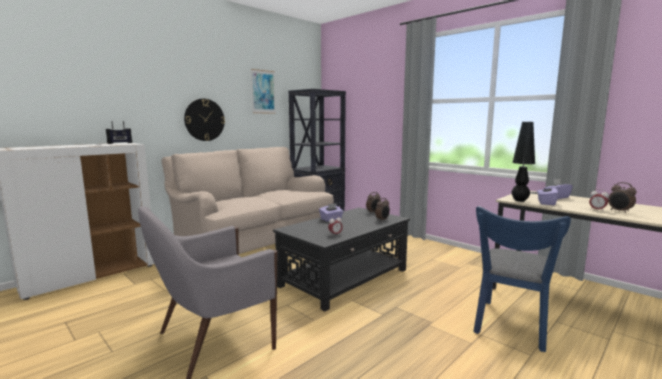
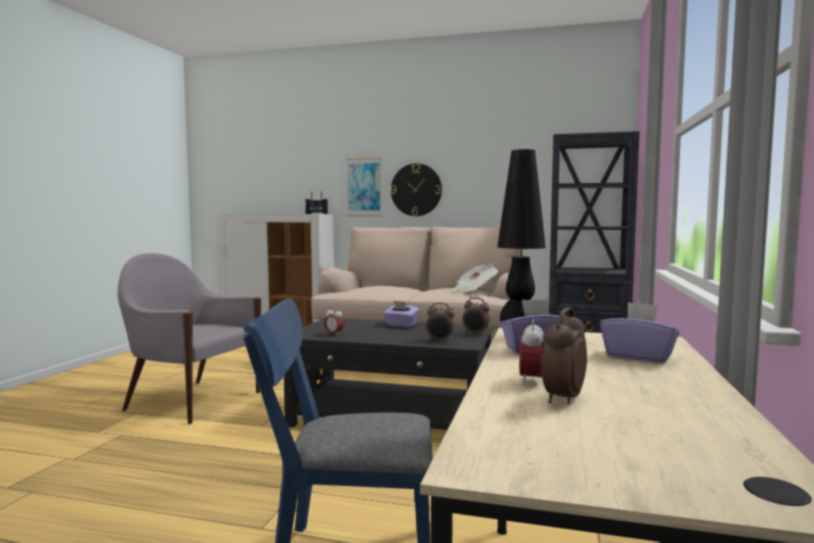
camera: 60 degrees right, 5 degrees down
picture [251,69,276,114] -> picture moved to [346,158,382,216]
none -> newspaper [452,264,498,292]

